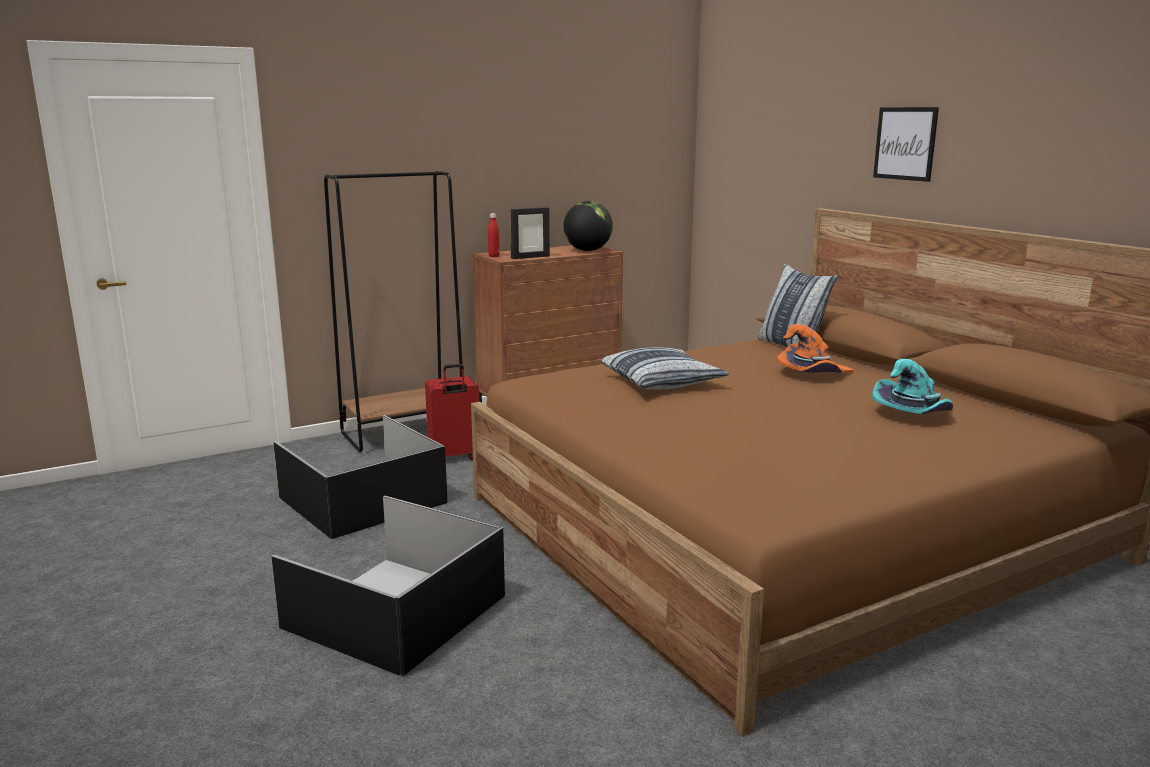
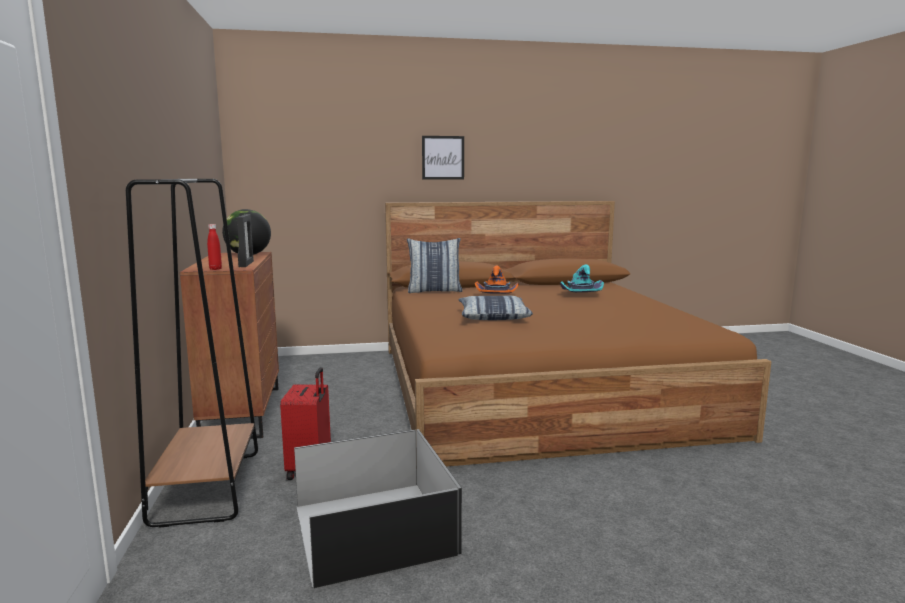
camera: 70 degrees left, 5 degrees down
black storage box [271,495,505,676] -> none

